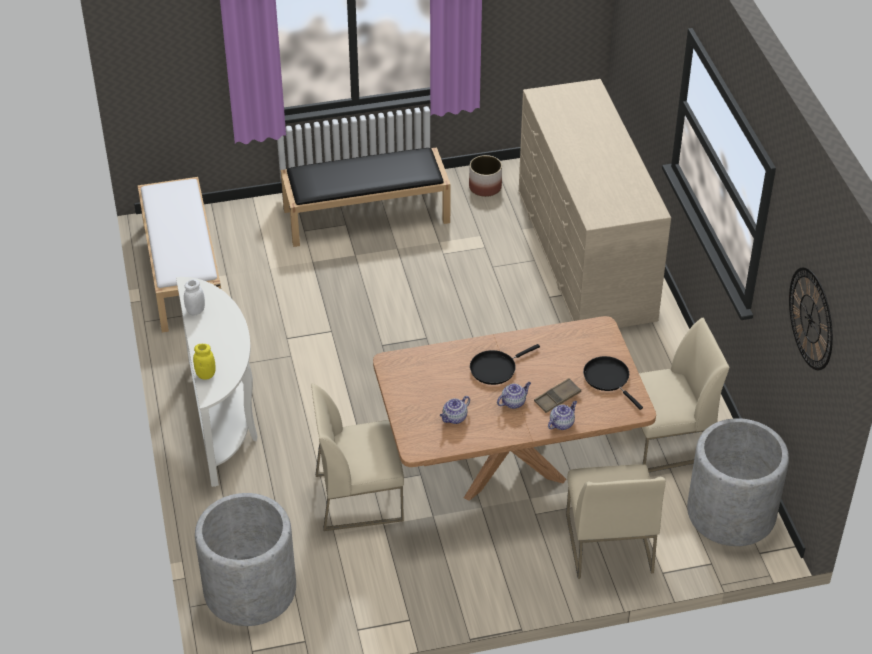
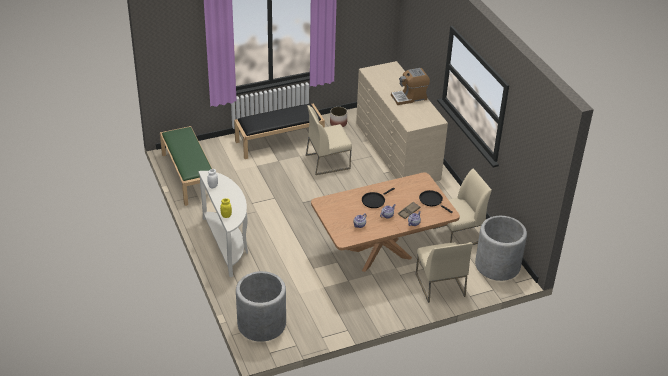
camera: 10 degrees left, 5 degrees down
white bench [138,177,221,333] -> green bench [160,126,212,206]
beige chair [311,384,404,531] -> beige chair moved to [306,105,352,175]
wall clock [789,267,833,370] -> none
none -> coffee machine [391,68,430,105]

